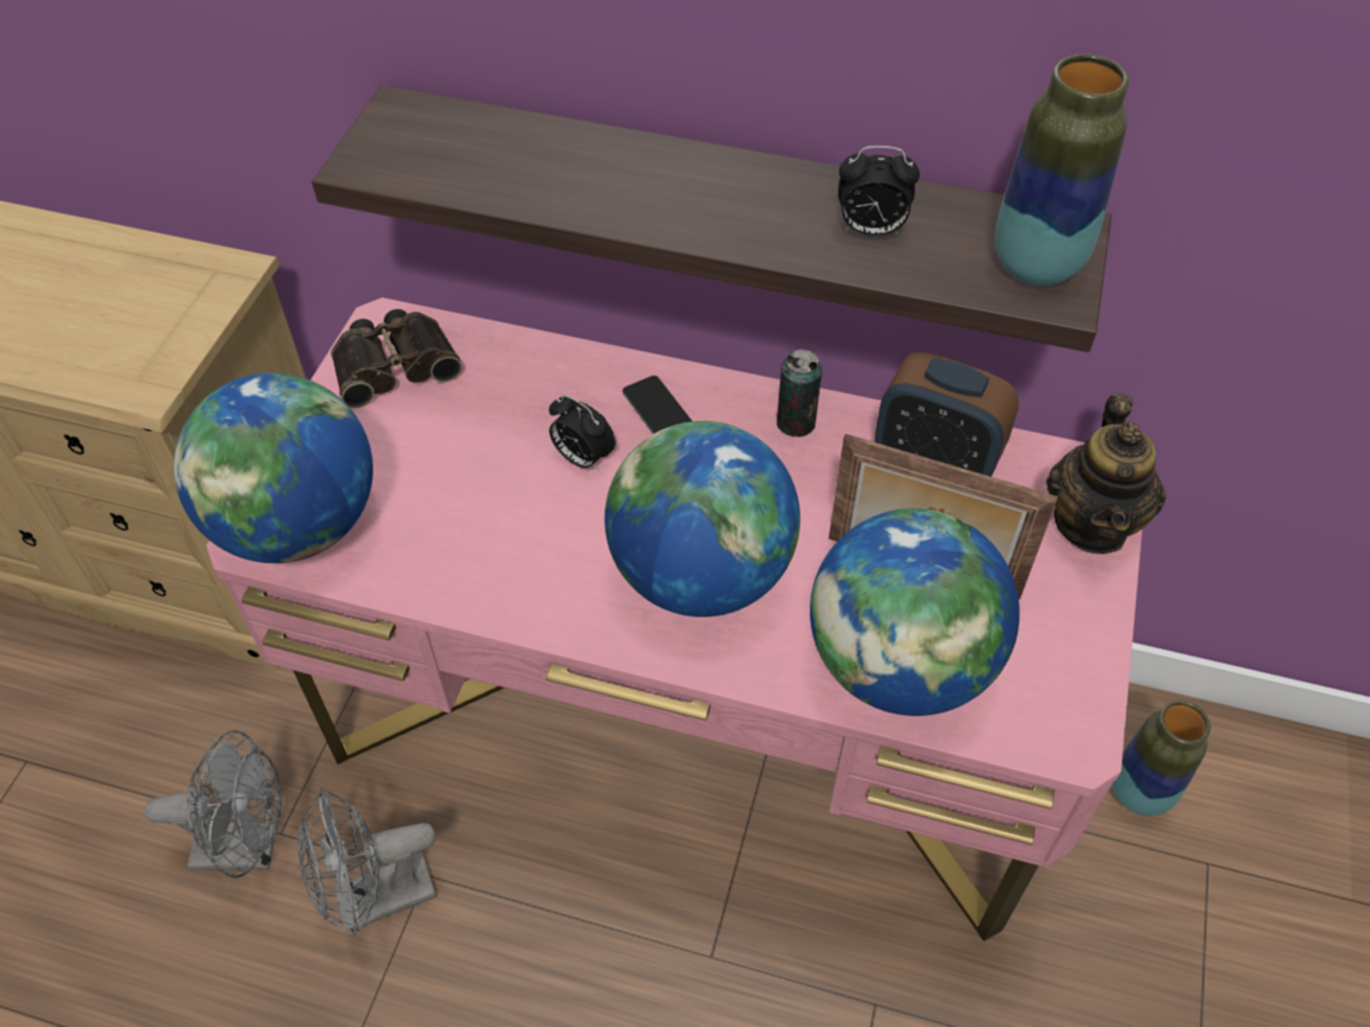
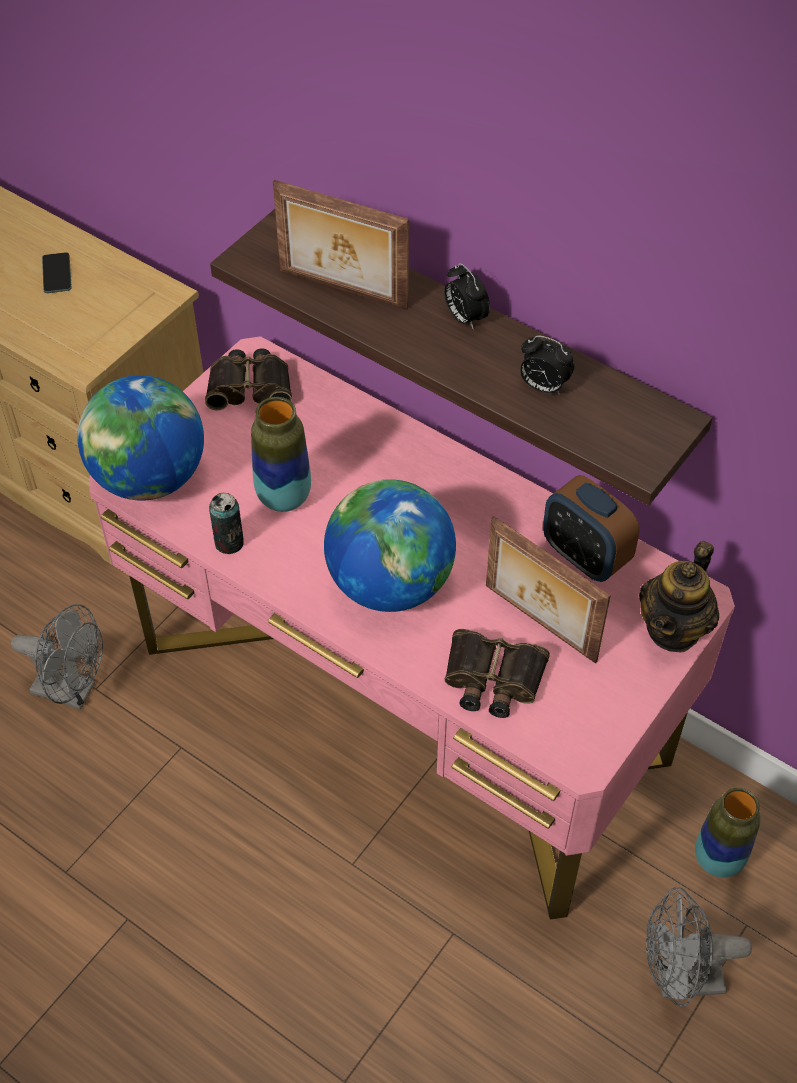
camera: 20 degrees right, 0 degrees up
grey fan [298,789,437,936] -> grey fan moved to [646,887,752,1007]
alarm clock [549,395,616,471] -> alarm clock moved to [444,263,490,330]
phone [622,375,692,434] -> phone moved to [42,252,71,293]
can [777,349,822,437] -> can moved to [209,493,244,554]
globe [810,509,1020,716] -> binoculars [445,629,550,718]
vase [995,54,1129,286] -> vase moved to [251,397,311,512]
none -> picture frame [273,180,409,310]

